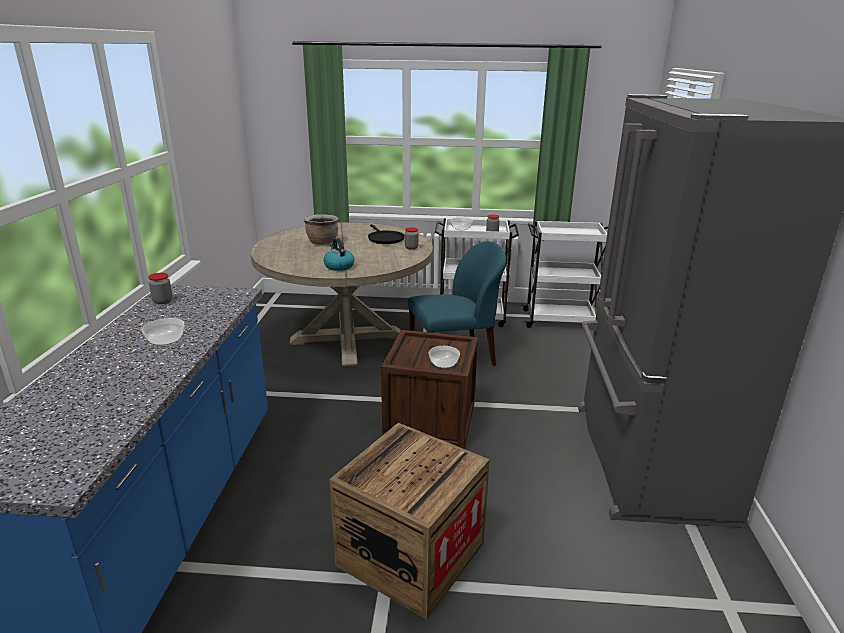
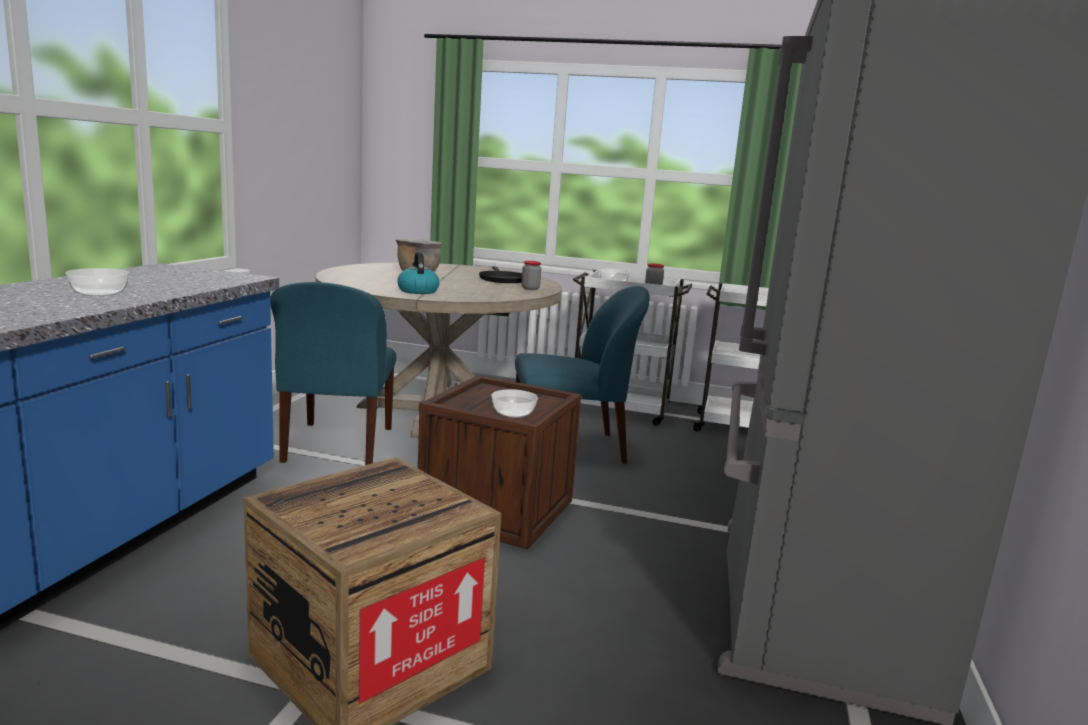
camera: 10 degrees right, 10 degrees down
jar [148,273,173,304] -> none
none -> blue chair [270,282,396,465]

